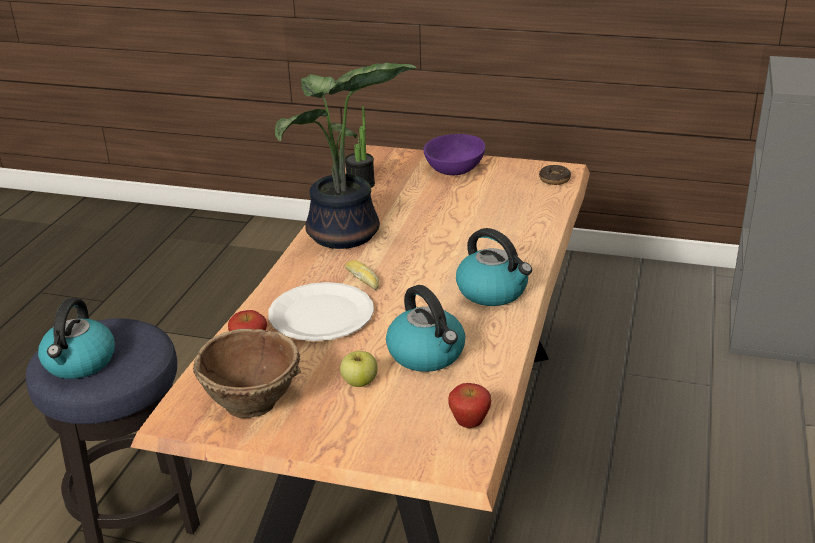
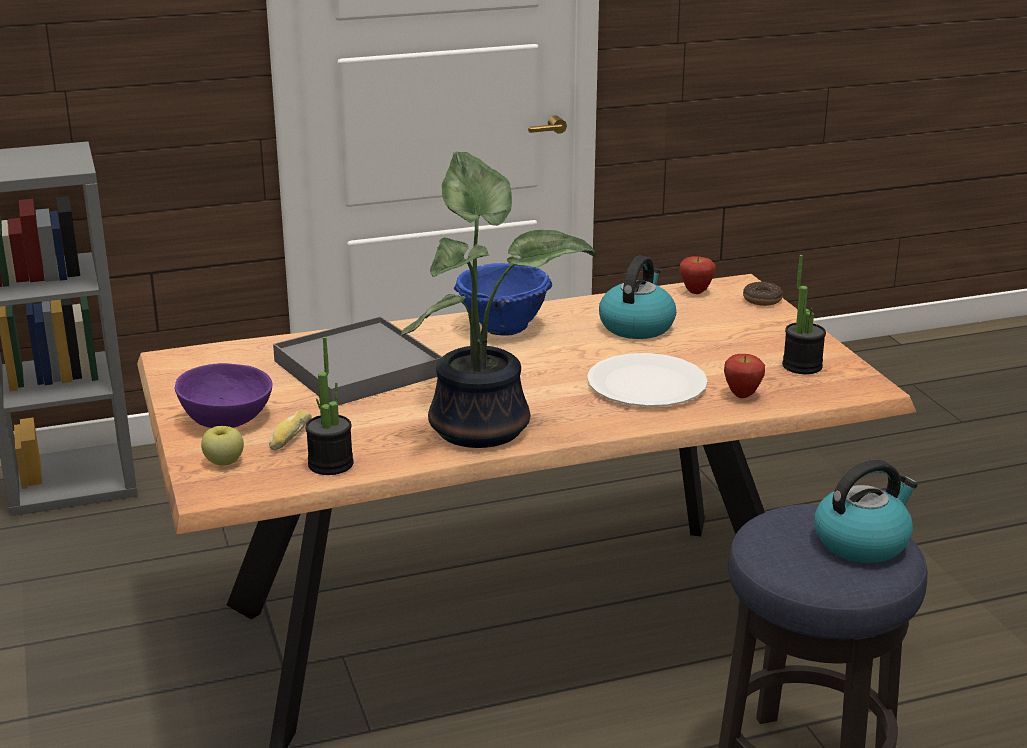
camera: 125 degrees left, 5 degrees down
brown bowl [193,329,301,418] -> potted plant [782,255,826,374]
apple [340,351,378,387] -> apple moved to [201,426,244,466]
bread [345,260,379,290] -> bread moved to [269,411,312,451]
kettle [456,228,532,306] -> blue bowl [454,263,552,335]
donut [539,165,571,185] -> donut moved to [743,282,783,306]
none -> grey tray [273,316,442,405]

